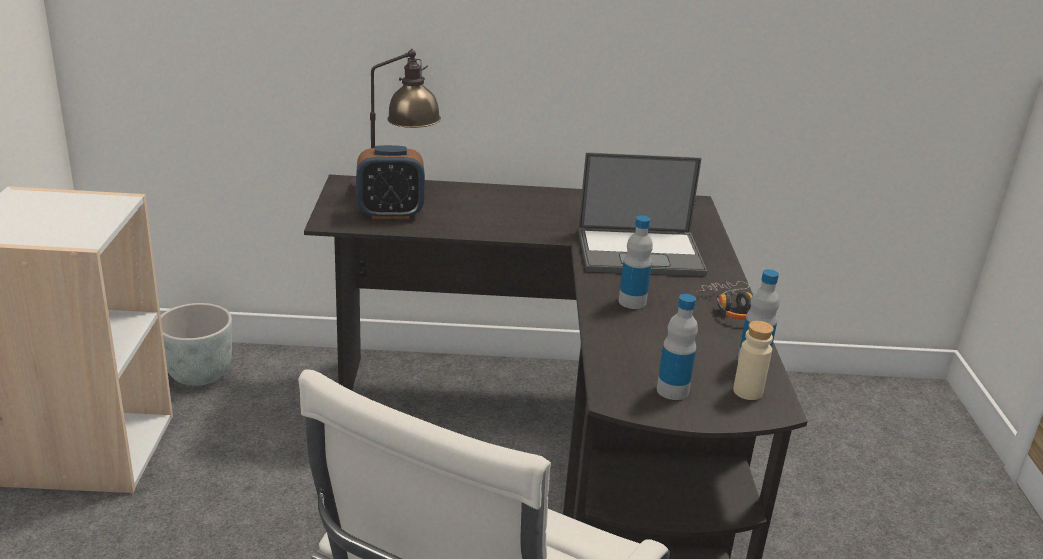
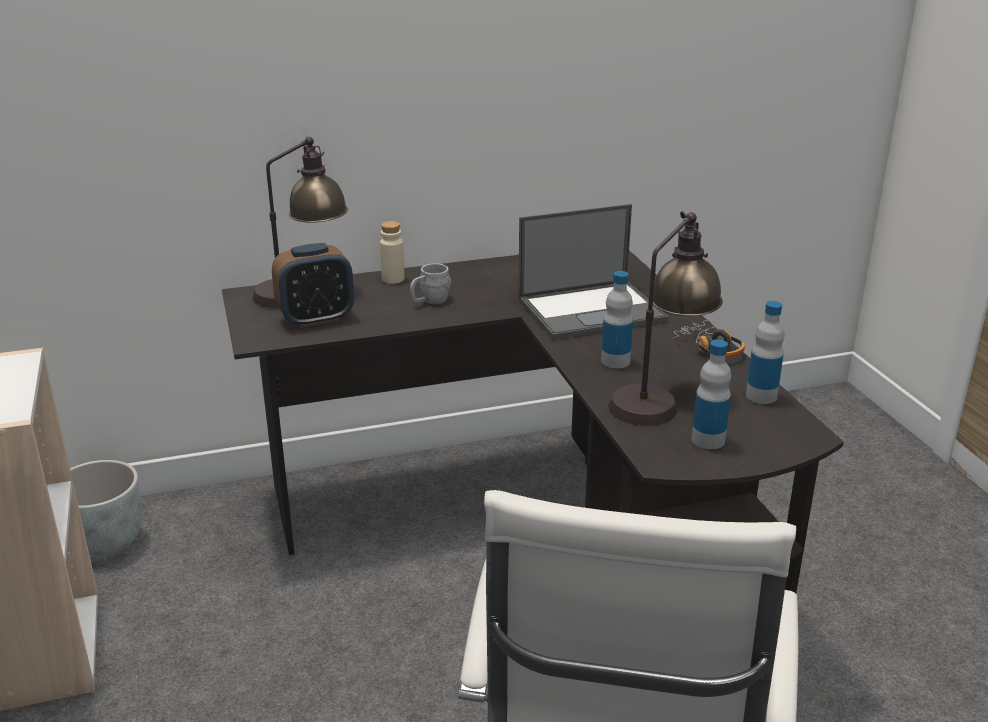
camera: 15 degrees left, 0 degrees up
beige bottle [733,321,774,400] -> beige bottle moved to [380,221,404,284]
none -> grey mug [410,263,451,304]
none -> table lamp [608,211,723,426]

